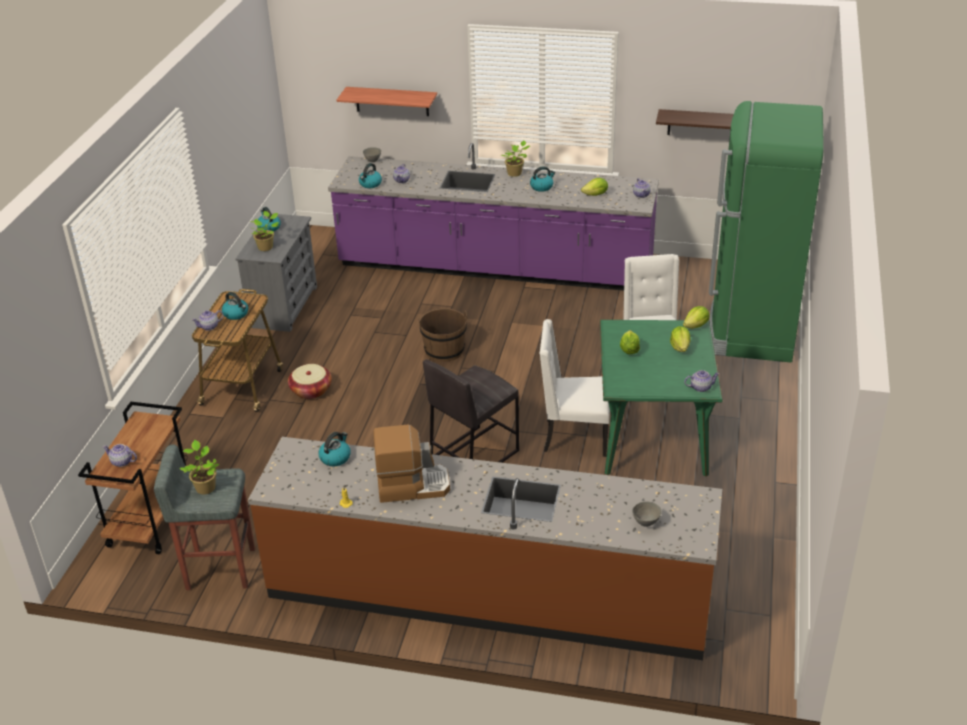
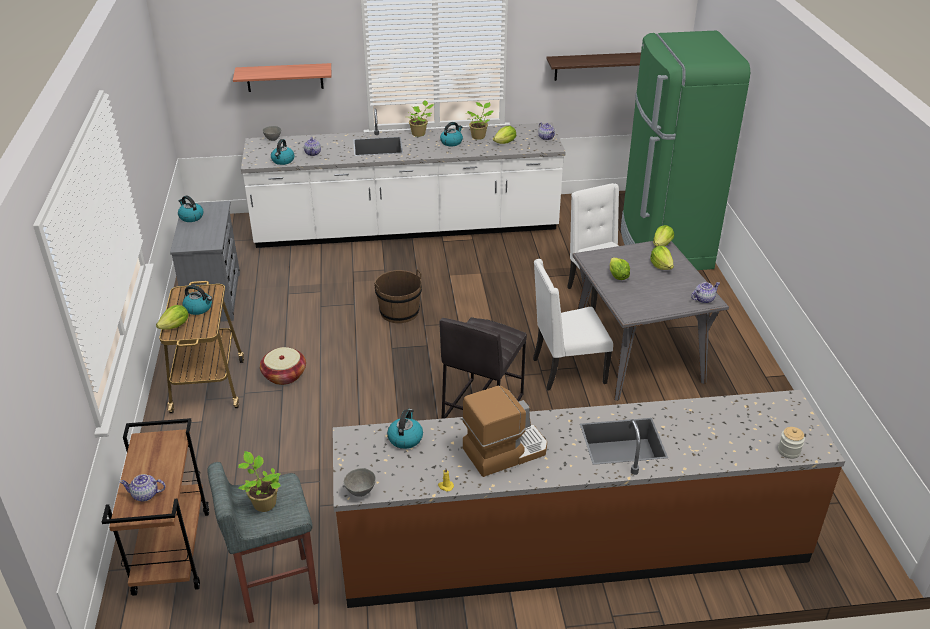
camera: 20 degrees left, 0 degrees up
teapot [192,310,223,331] -> lettuce [156,305,188,330]
potted plant [251,211,279,251] -> potted plant moved to [467,102,493,140]
purple counter [328,143,659,291] -> white counter [241,108,566,248]
green dining table [600,320,723,476] -> grey dining table [572,241,729,401]
grey bowl [632,501,662,527] -> grey bowl moved to [344,468,376,497]
none -> jar [778,427,805,459]

